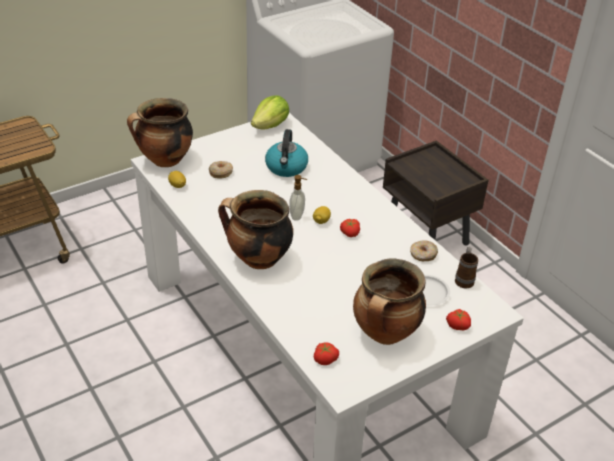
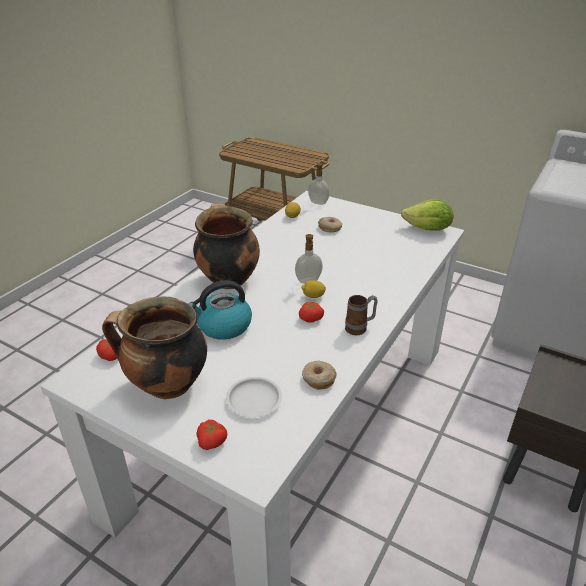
camera: 65 degrees right, 5 degrees down
cooking pot [127,98,193,167] -> soap dispenser [308,163,330,205]
kettle [265,129,308,177] -> kettle moved to [188,280,252,340]
mug [455,247,478,288] -> mug moved to [345,295,378,335]

